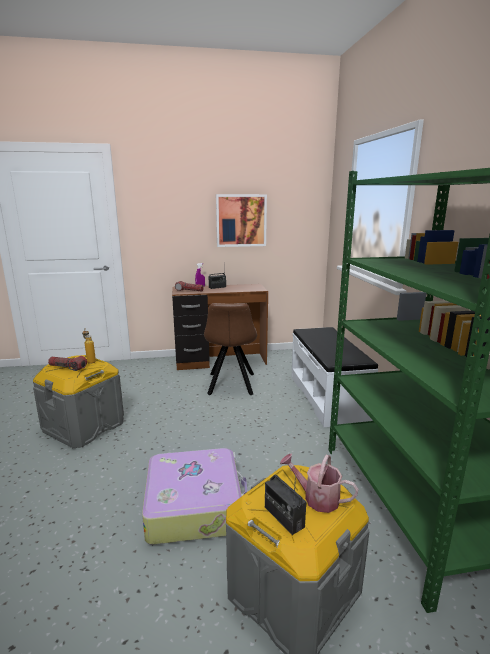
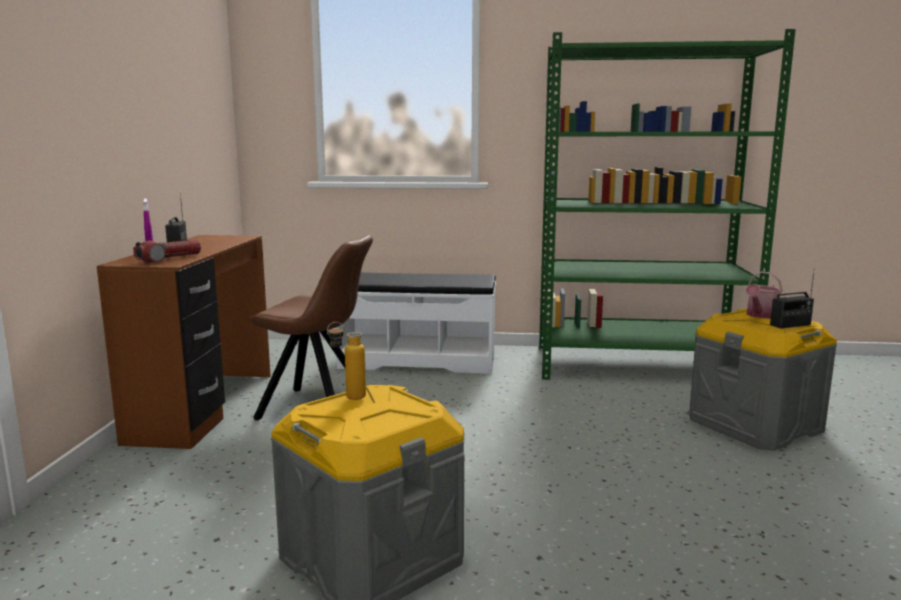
camera: 75 degrees left, 5 degrees down
flashlight [48,356,87,371] -> none
suitcase [142,448,247,545] -> none
picture [216,194,267,247] -> none

